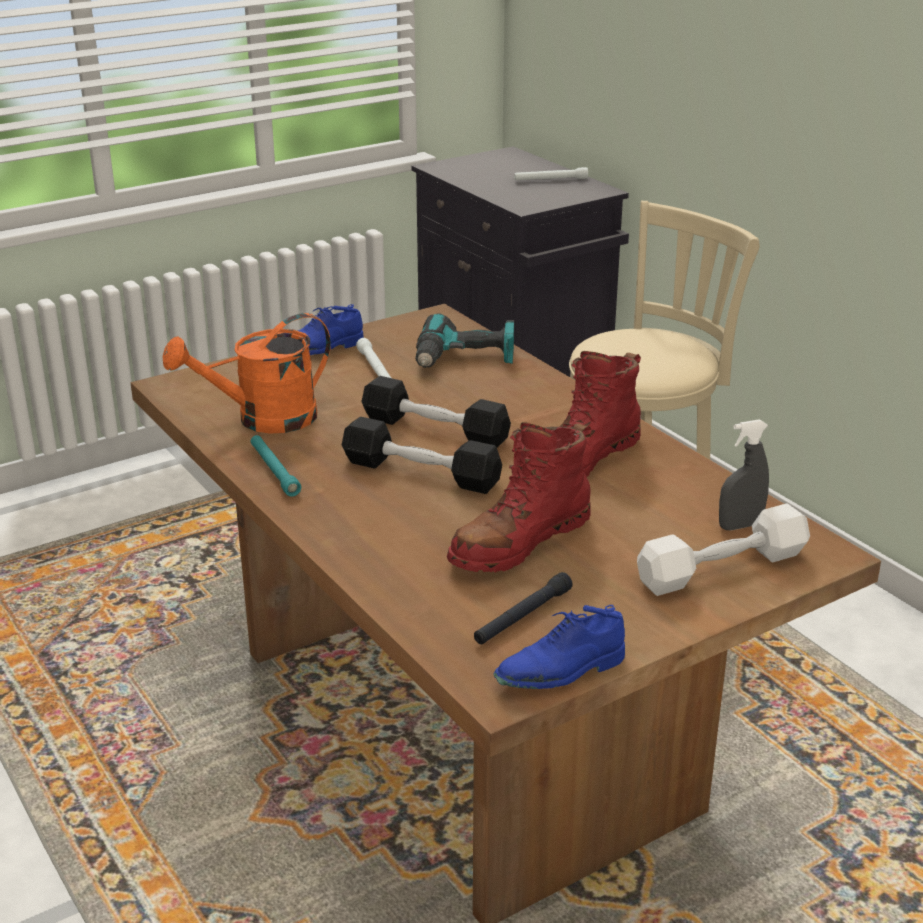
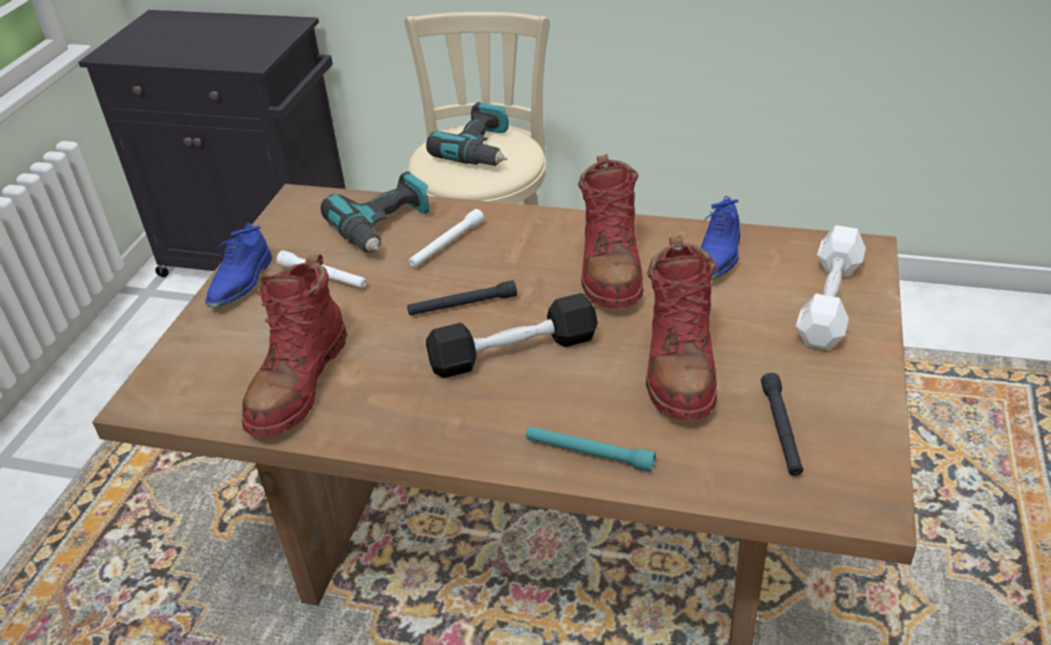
camera: 40 degrees left, 10 degrees up
orange watering can [163,313,331,433] -> red boot [241,254,347,436]
turquoise flashlight [251,435,301,497] -> turquoise flashlight moved to [526,426,656,472]
black dumbbell [361,376,511,448] -> black flashlight [407,280,517,315]
blue shoe [493,605,625,689] -> blue shoe moved to [701,196,740,280]
white flashlight [514,167,588,181] -> white flashlight moved to [409,209,484,267]
grey spray bottle [719,419,769,530] -> none
none -> power drill [426,102,509,166]

